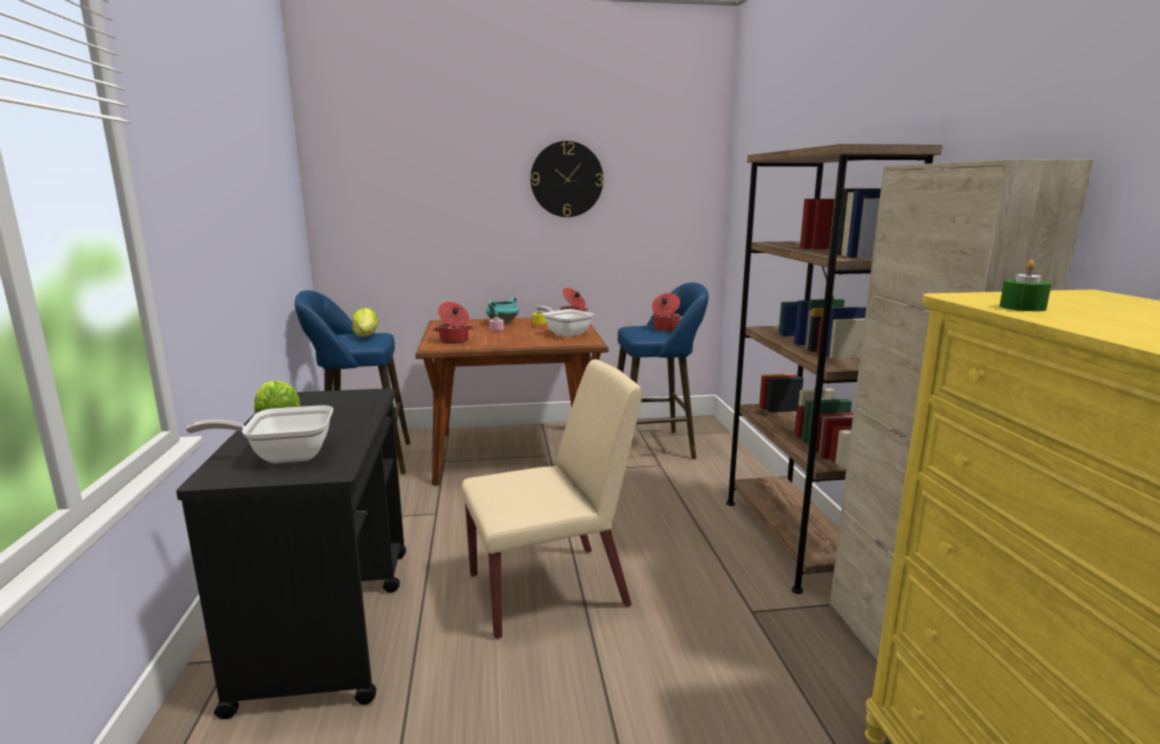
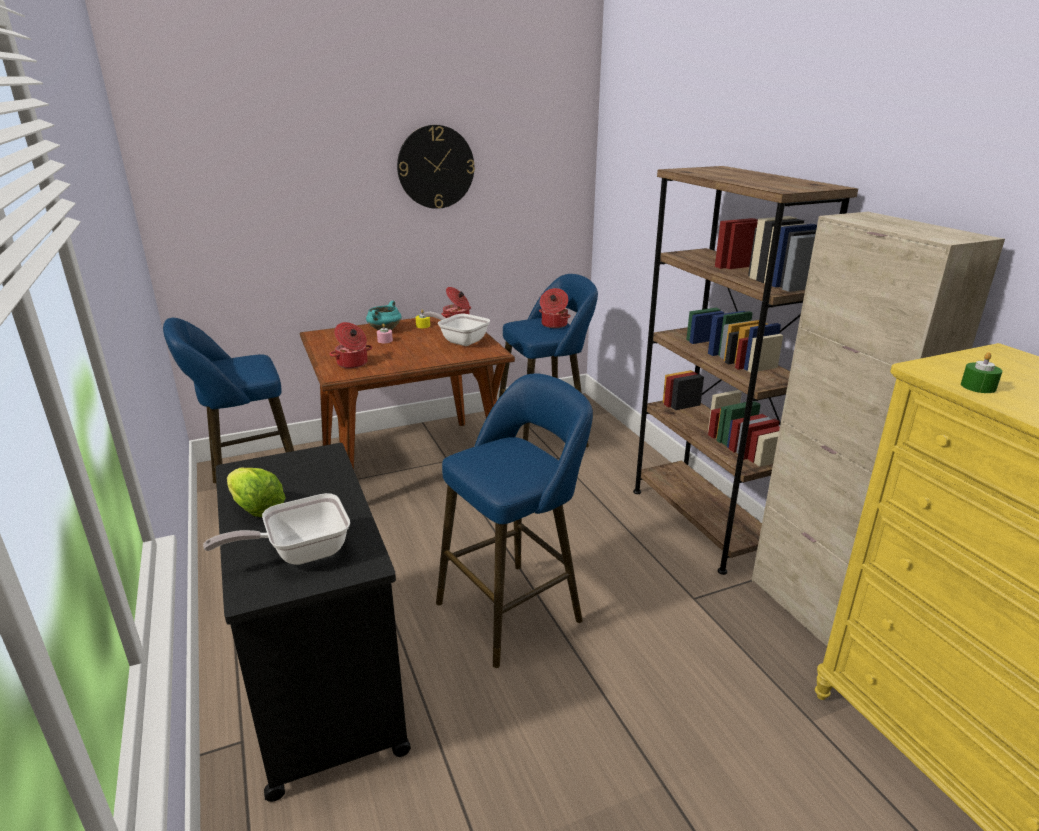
camera: 15 degrees left, 10 degrees up
lettuce [352,308,379,337] -> none
beige chair [461,359,642,639] -> blue stool [436,373,593,668]

